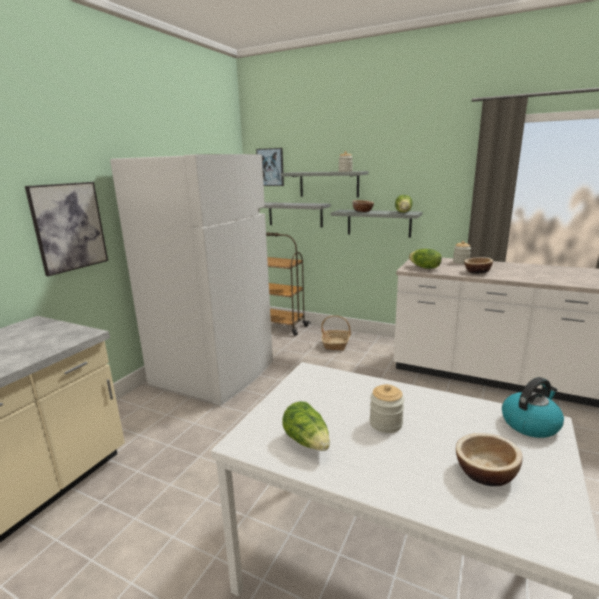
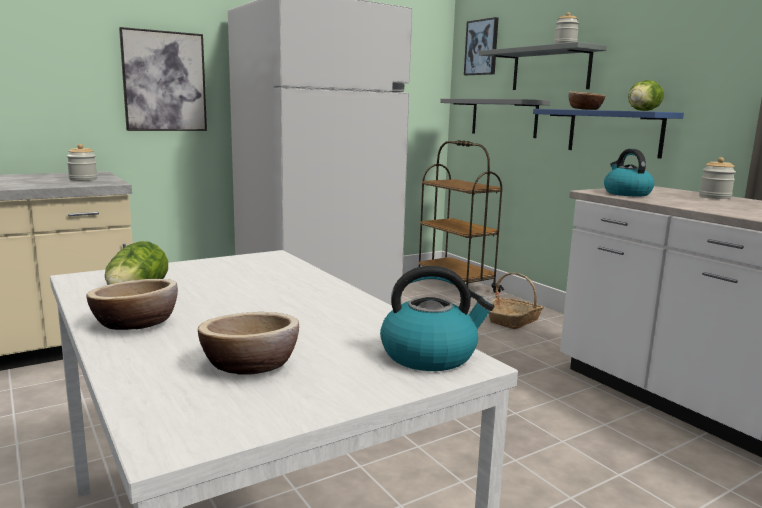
camera: 30 degrees right, 5 degrees down
grey shelf [330,210,422,238] -> blue shelf [533,109,684,159]
jar [370,384,404,433] -> jar moved to [67,144,97,181]
lettuce [409,249,442,269] -> kettle [604,149,654,197]
bowl [464,257,493,274] -> bowl moved to [86,279,178,330]

